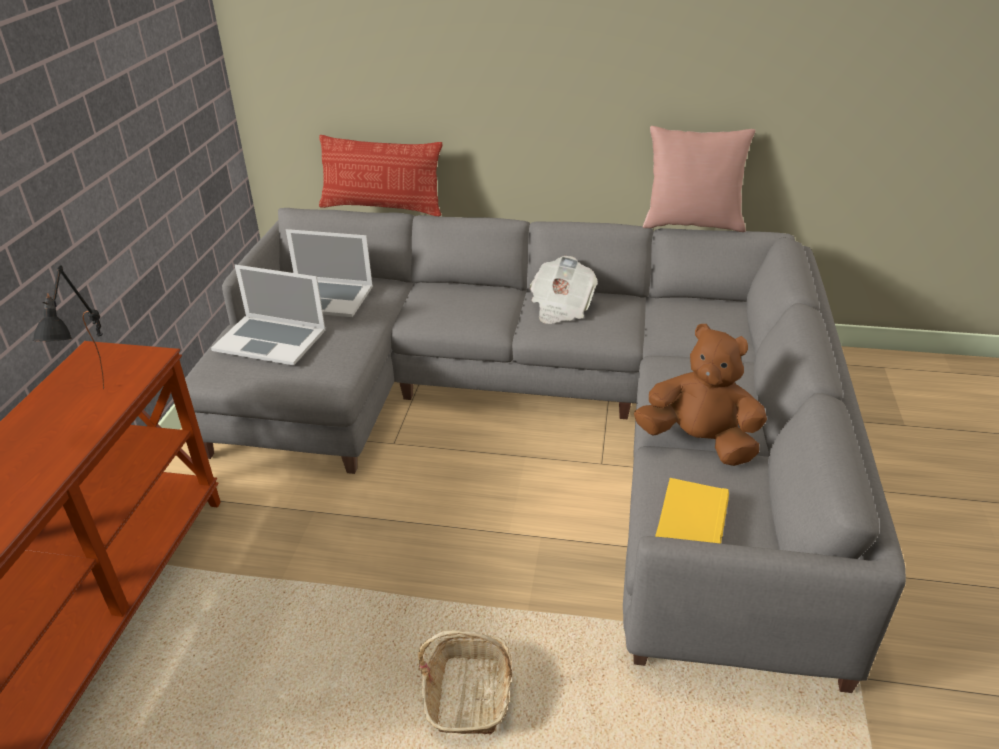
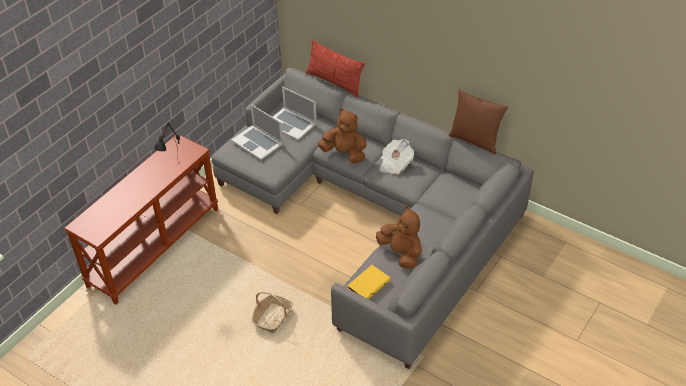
camera: 25 degrees right, 10 degrees up
pink pillow [643,126,756,232] -> brown pillow [448,89,508,154]
none -> brown plush toy [318,109,367,163]

